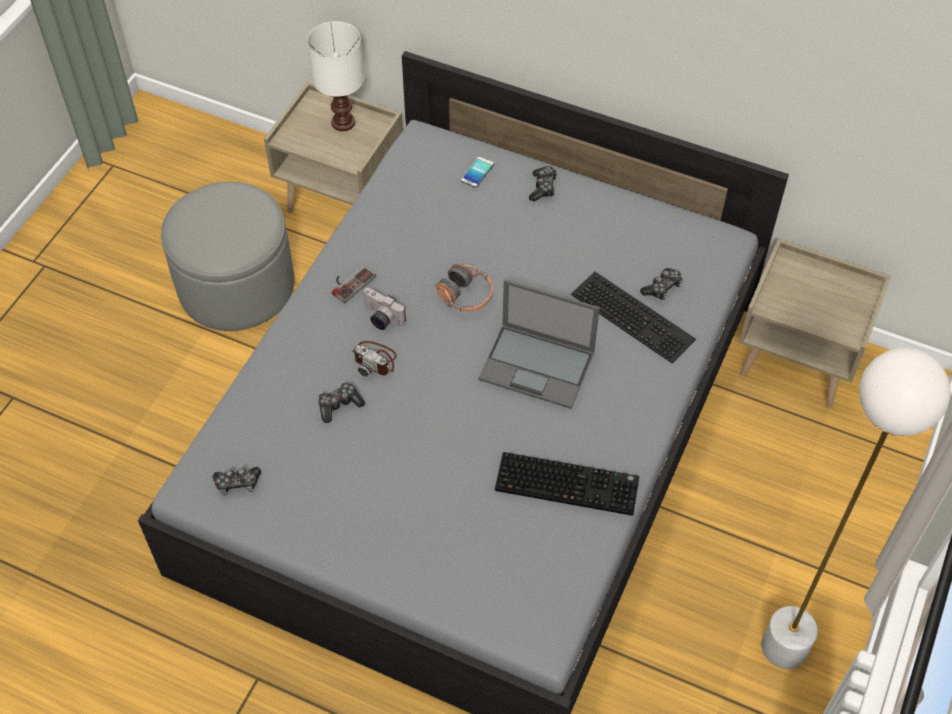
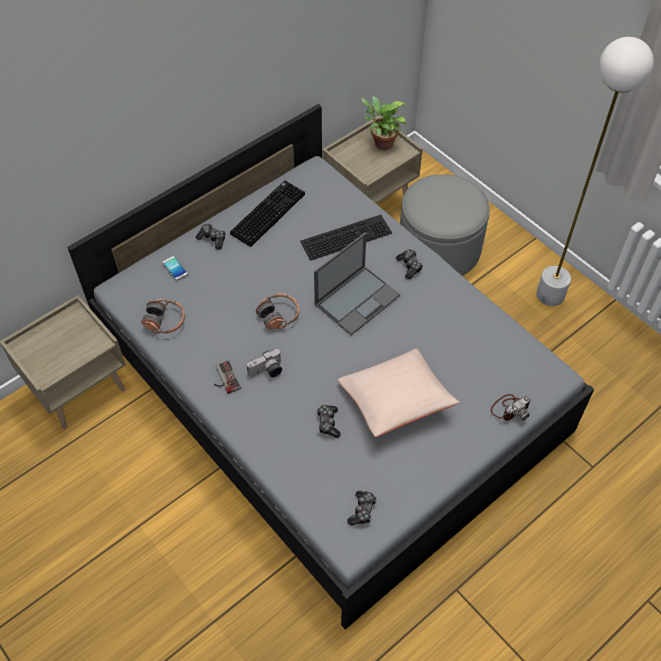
camera: 65 degrees left, 0 degrees up
grey ottoman [161,182,294,331] -> grey ottoman moved to [400,174,490,276]
white table lamp [307,21,364,131] -> none
camera [352,341,397,376] -> camera moved to [491,394,530,421]
keyboard [495,452,639,516] -> keyboard moved to [230,180,305,247]
game controller [640,268,683,300] -> game controller moved to [396,249,423,279]
none -> headphones [141,298,185,334]
none -> beige pillow [337,349,460,437]
none -> potted plant [360,96,407,150]

